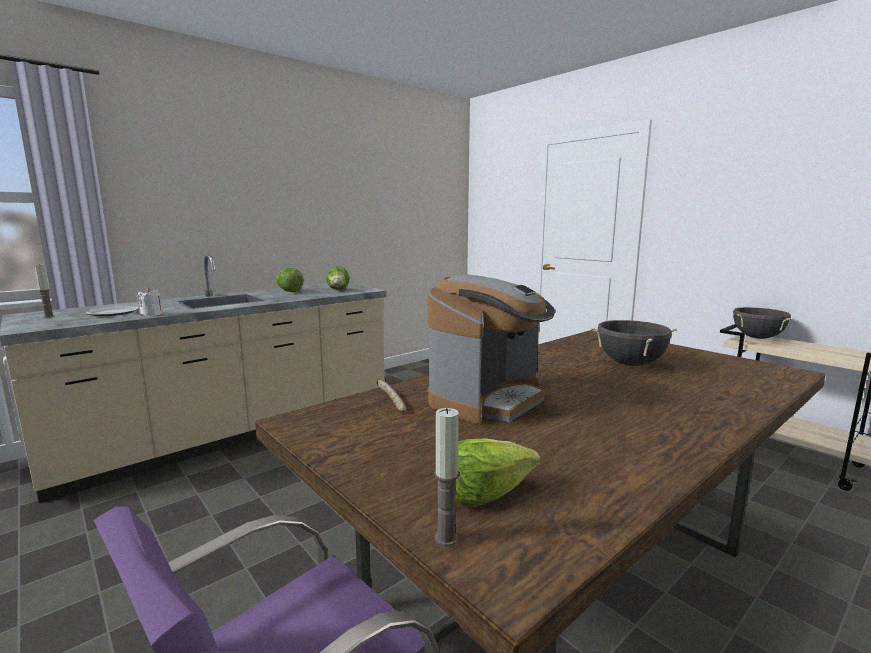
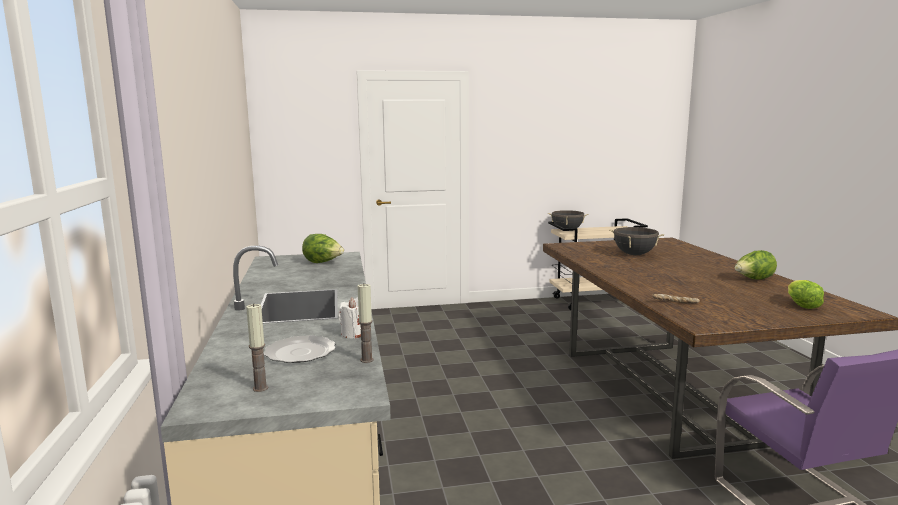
camera: 60 degrees left, 0 degrees up
lettuce [275,268,304,292] -> lettuce moved to [735,250,777,280]
coffee machine [428,274,555,424] -> none
candle [434,408,459,546] -> candle moved to [358,283,374,363]

